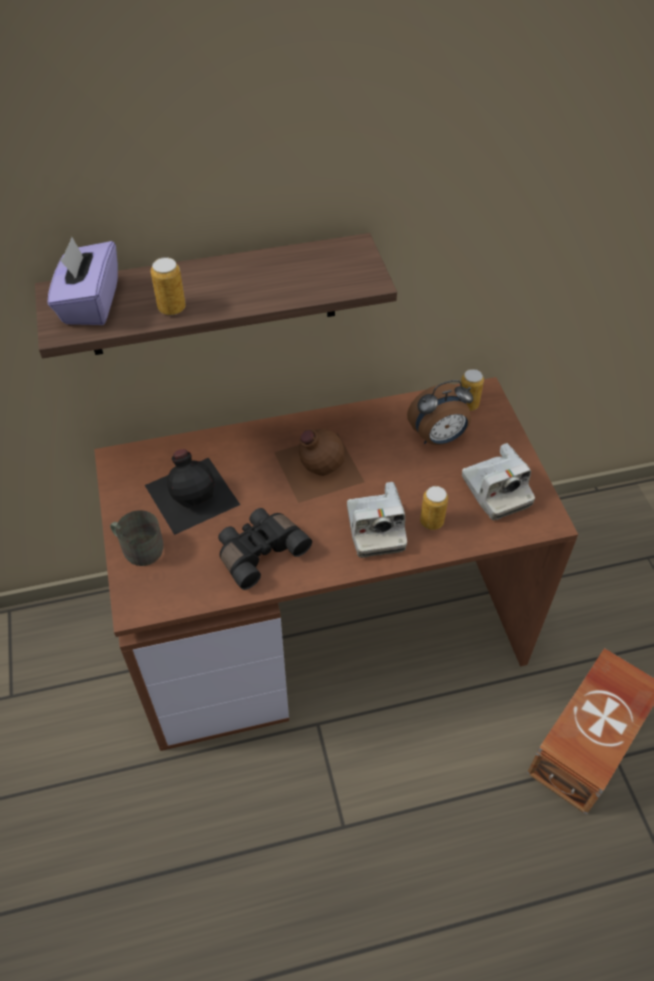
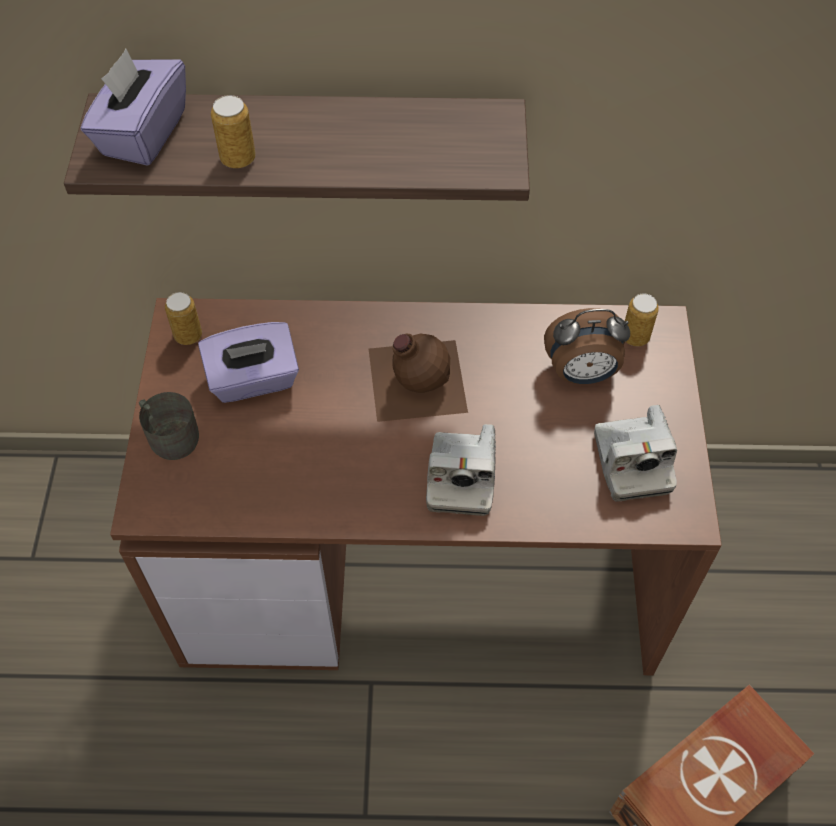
camera: 15 degrees right, 5 degrees up
black bottle [145,449,240,535] -> purple tissue box [198,322,299,403]
black binoculars [218,508,312,590] -> none
can [420,486,448,530] -> can moved to [165,292,202,345]

